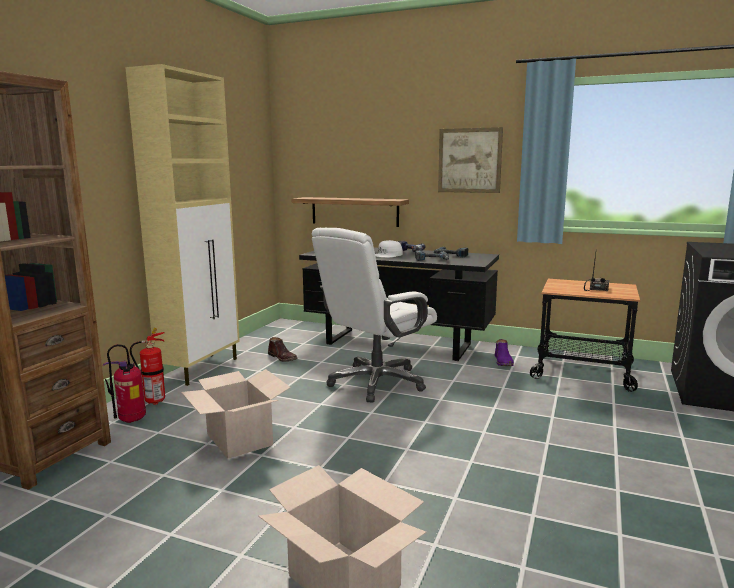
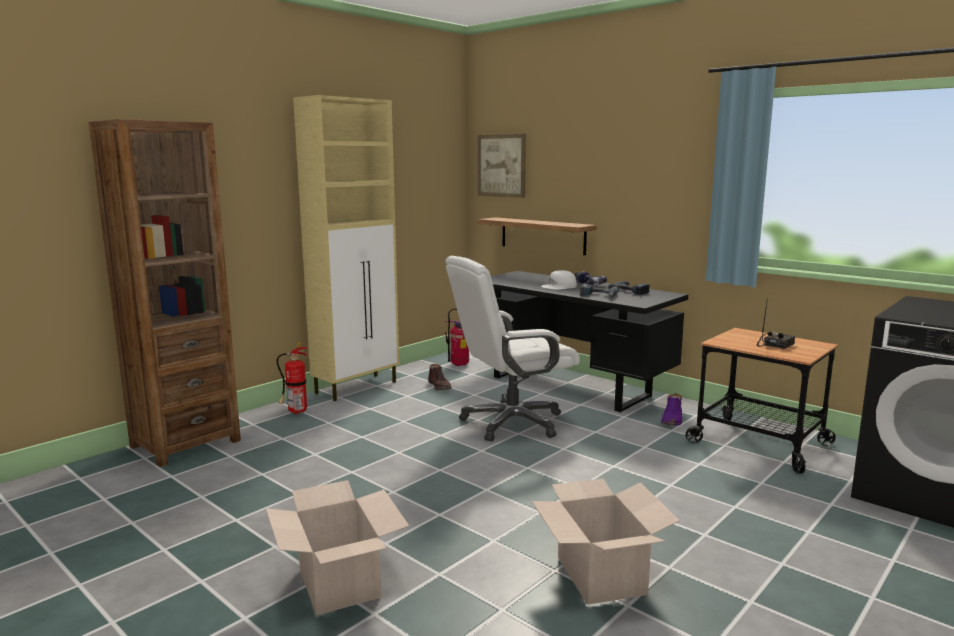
camera: 20 degrees right, 0 degrees up
fire extinguisher [103,344,146,423] -> fire extinguisher moved to [445,308,469,366]
cardboard box [181,369,291,459] -> cardboard box moved to [532,479,680,605]
picture [438,127,503,193] -> picture moved to [478,134,526,198]

